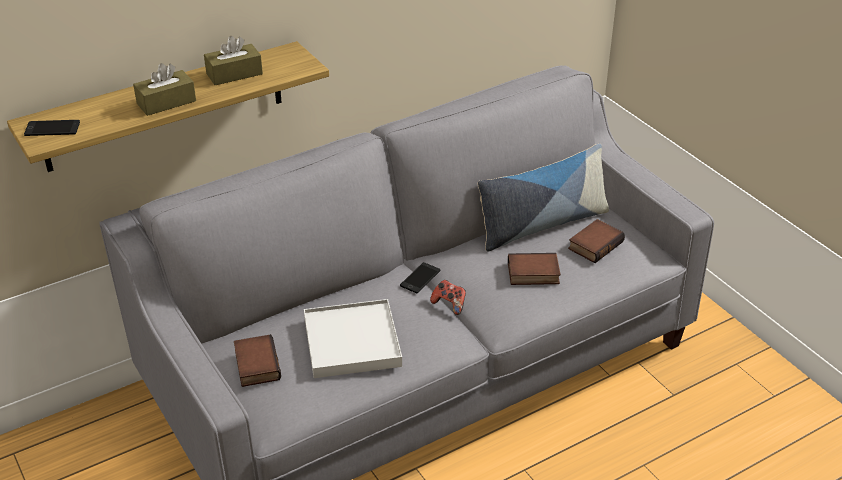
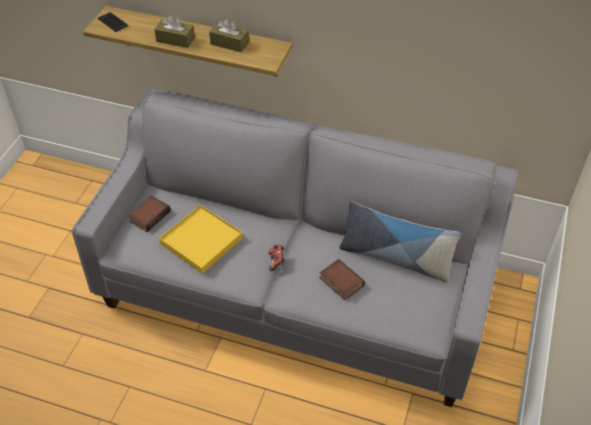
camera: 50 degrees right, 10 degrees up
white tray [304,299,402,378] -> yellow tray [159,205,243,274]
phone [400,262,440,293] -> none
book [568,219,625,263] -> none

